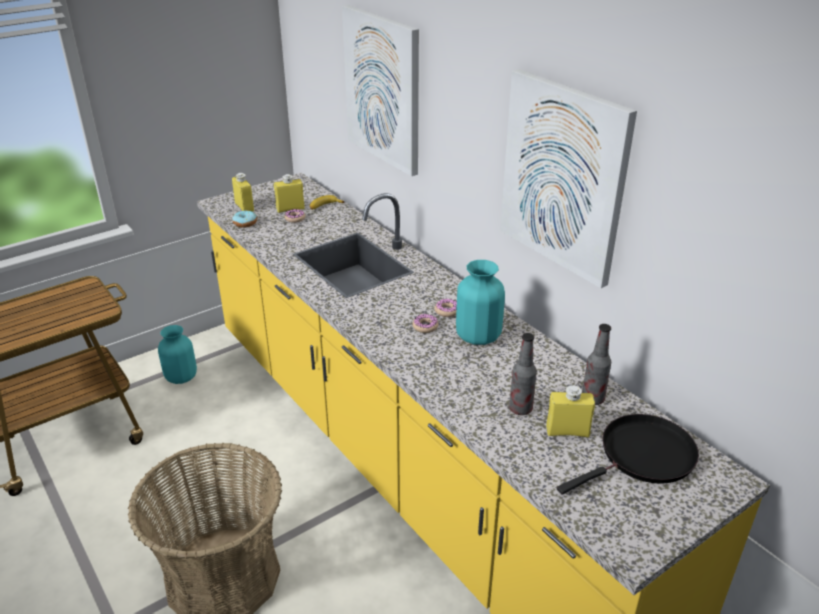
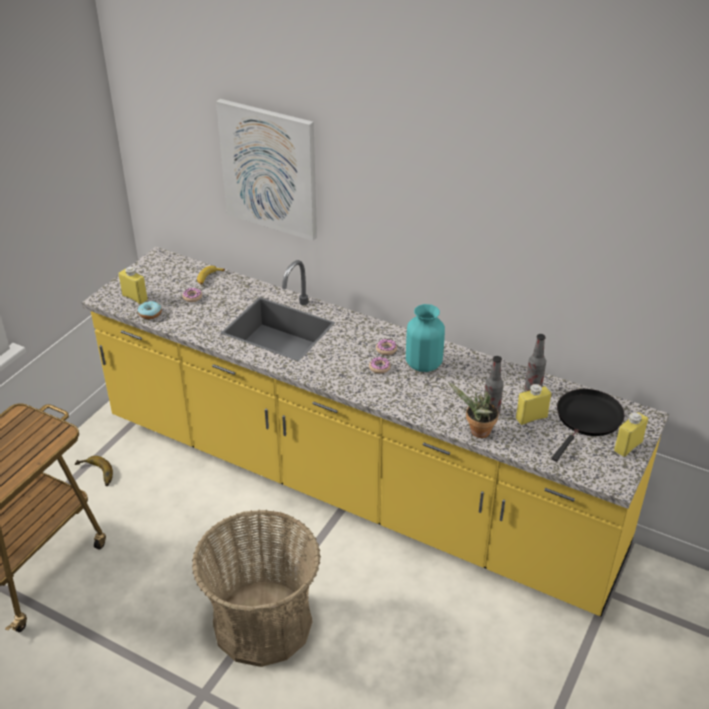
camera: 25 degrees left, 5 degrees up
turquoise vase [158,325,197,384] -> banana [75,456,113,486]
yellow bottle [274,174,305,213] -> yellow bottle moved to [614,412,648,457]
picture [500,69,637,288] -> none
none -> potted plant [448,382,499,438]

